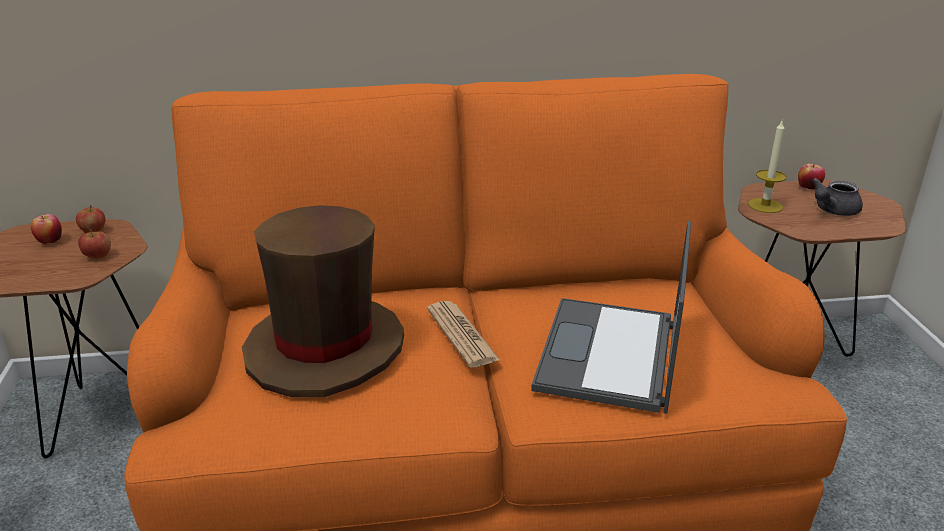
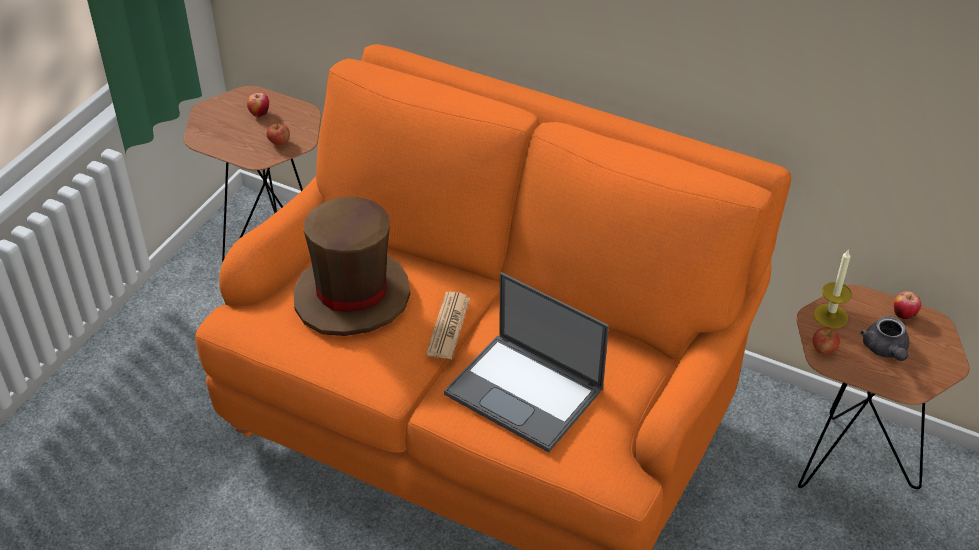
camera: 35 degrees right, 15 degrees up
apple [76,205,105,233] -> apple moved to [813,327,840,355]
laptop [531,221,691,414] -> laptop turned 105 degrees counterclockwise [444,272,609,453]
grey teapot [812,178,863,216] -> grey teapot turned 90 degrees counterclockwise [860,316,909,361]

